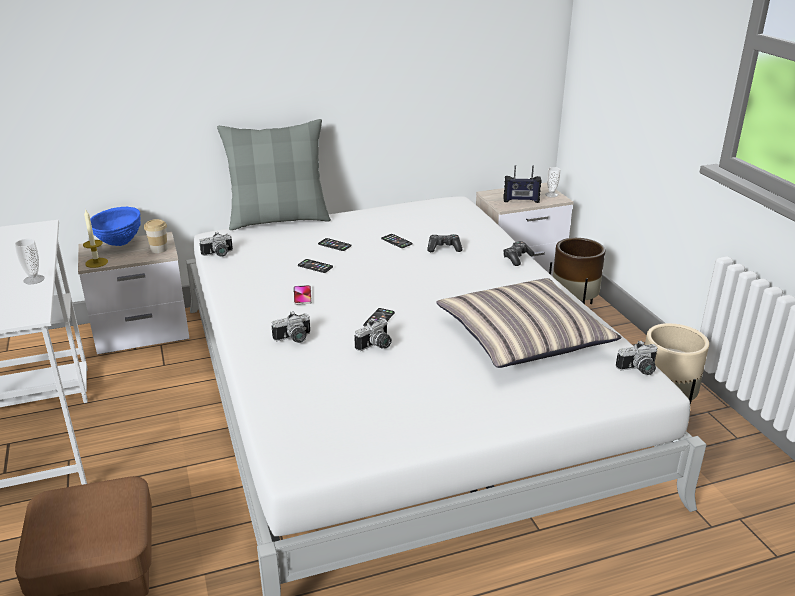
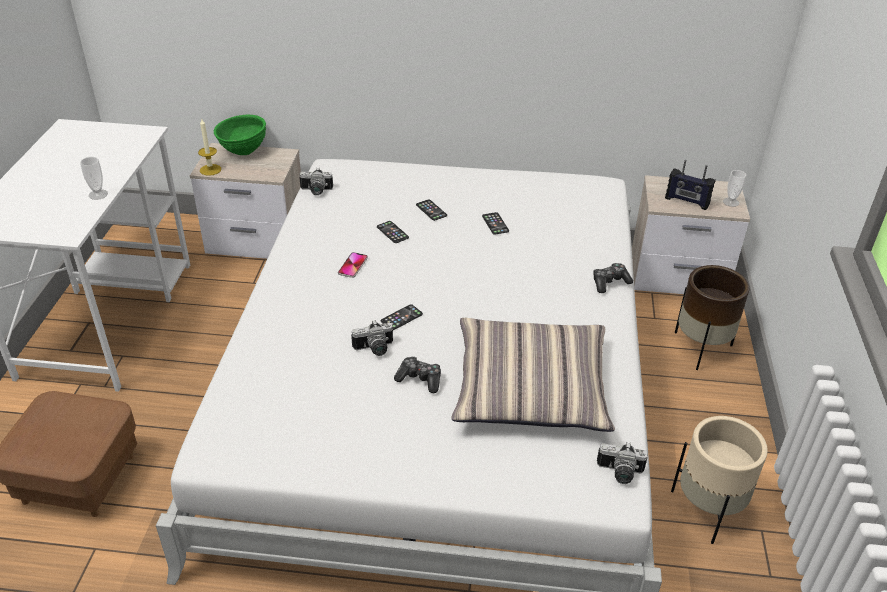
camera: 25 degrees right, 10 degrees up
blue bowl [90,207,141,246] -> green bowl [214,115,266,155]
cup [144,219,168,253] -> none
grey pillow [217,119,331,230] -> none
camera [272,311,310,343] -> none
game controller [427,234,463,252] -> game controller moved to [394,356,441,393]

